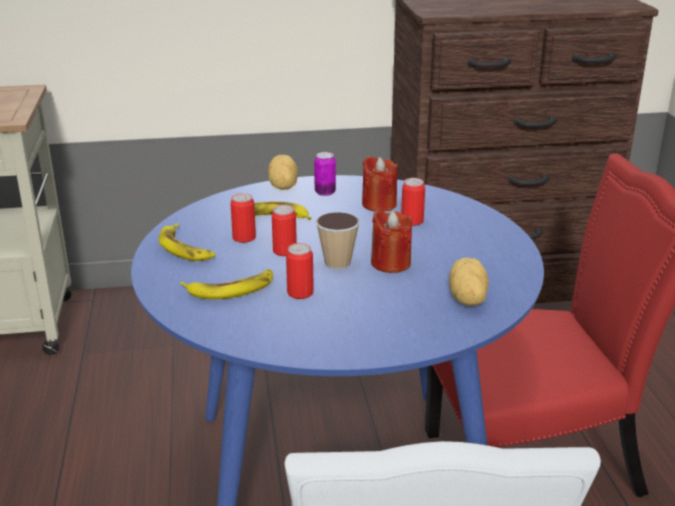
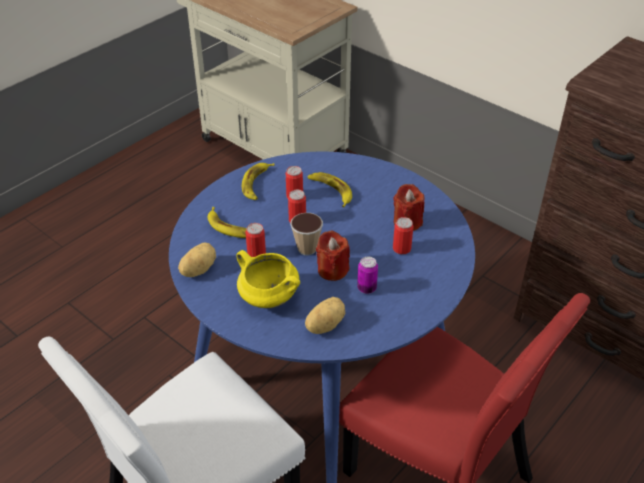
camera: 50 degrees right, 15 degrees up
potato [268,155,298,190] -> potato moved to [178,242,216,277]
can [314,152,336,196] -> can moved to [357,256,378,294]
none -> yellow cooking pot [237,250,300,308]

